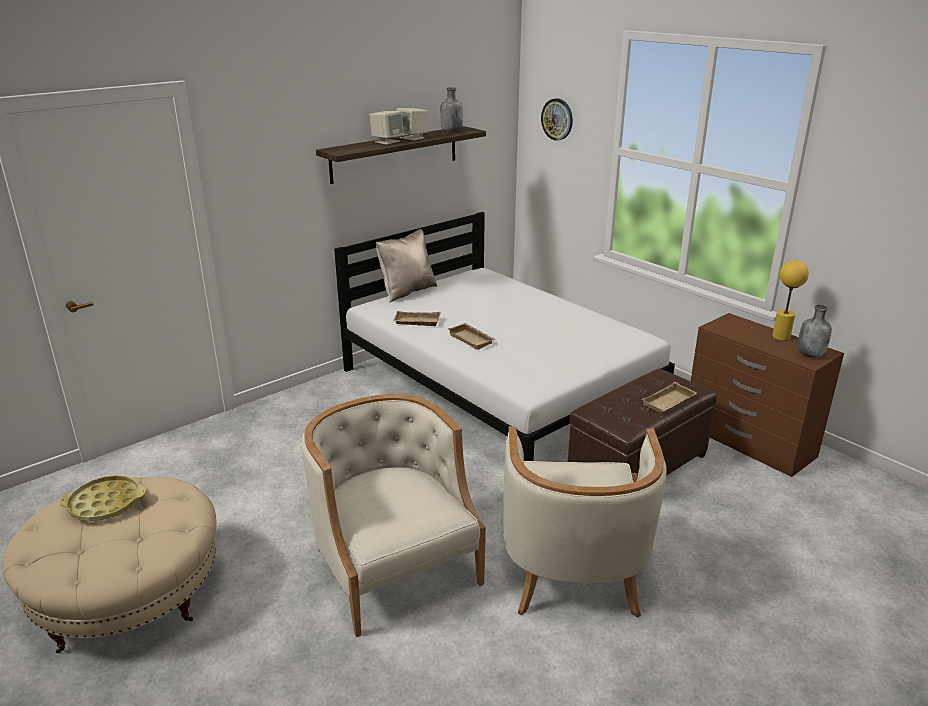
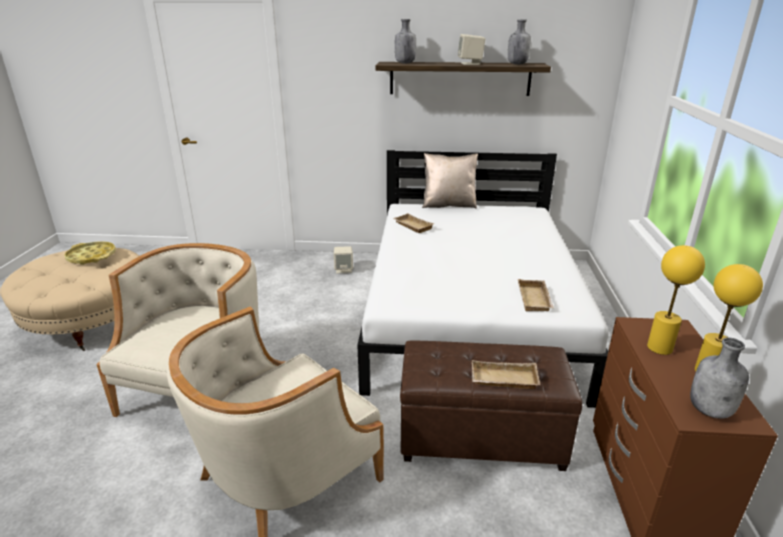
camera: 45 degrees right, 0 degrees up
beige speaker [369,111,404,145] -> beige speaker moved to [334,246,353,274]
beige tray [447,323,495,350] -> beige tray moved to [518,279,554,311]
wall clock [541,98,573,141] -> none
none -> grey bottle [395,19,416,63]
none -> yellow table lamp [647,245,705,355]

